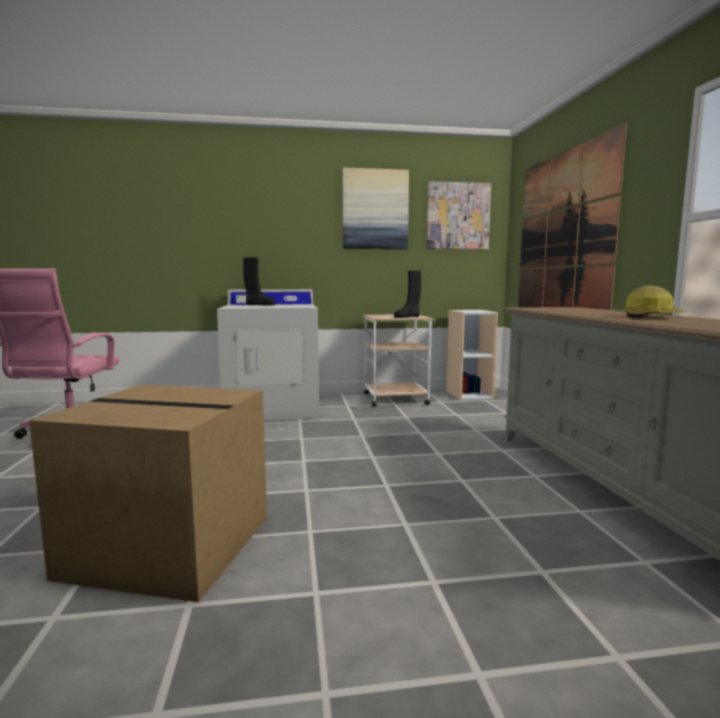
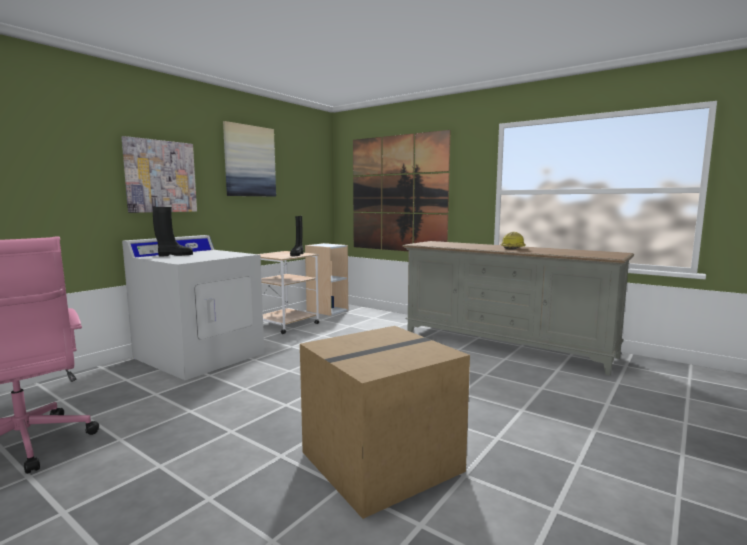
camera: 45 degrees left, 0 degrees up
picture [427,181,491,250] -> picture moved to [121,136,197,213]

